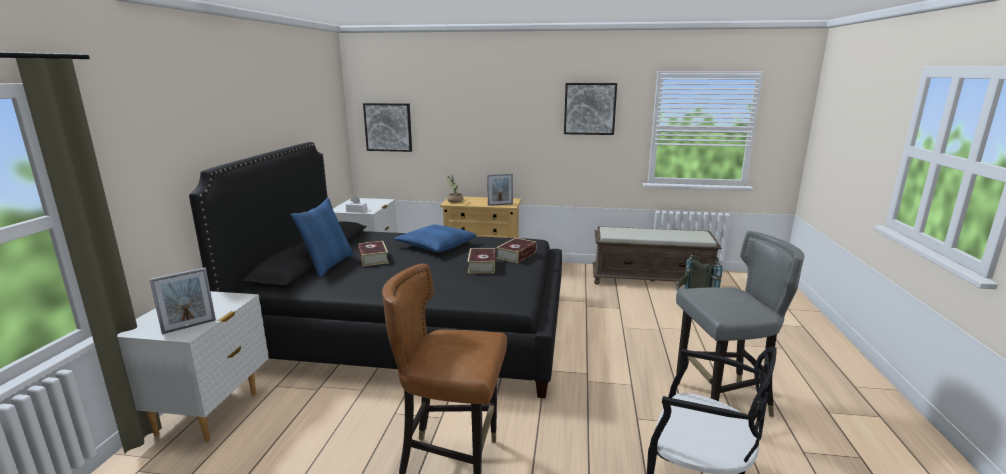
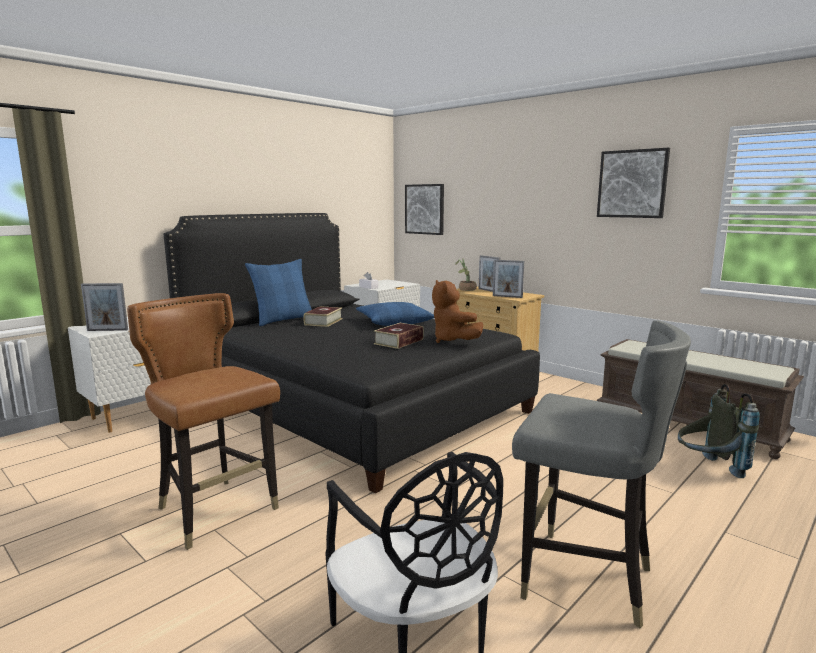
camera: 35 degrees right, 5 degrees down
book [496,238,536,263] -> brown plush toy [432,280,483,343]
none -> picture frame [479,255,501,292]

